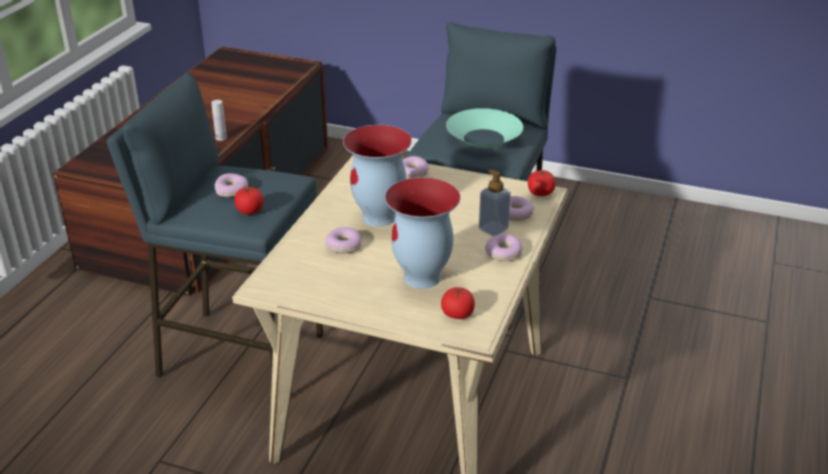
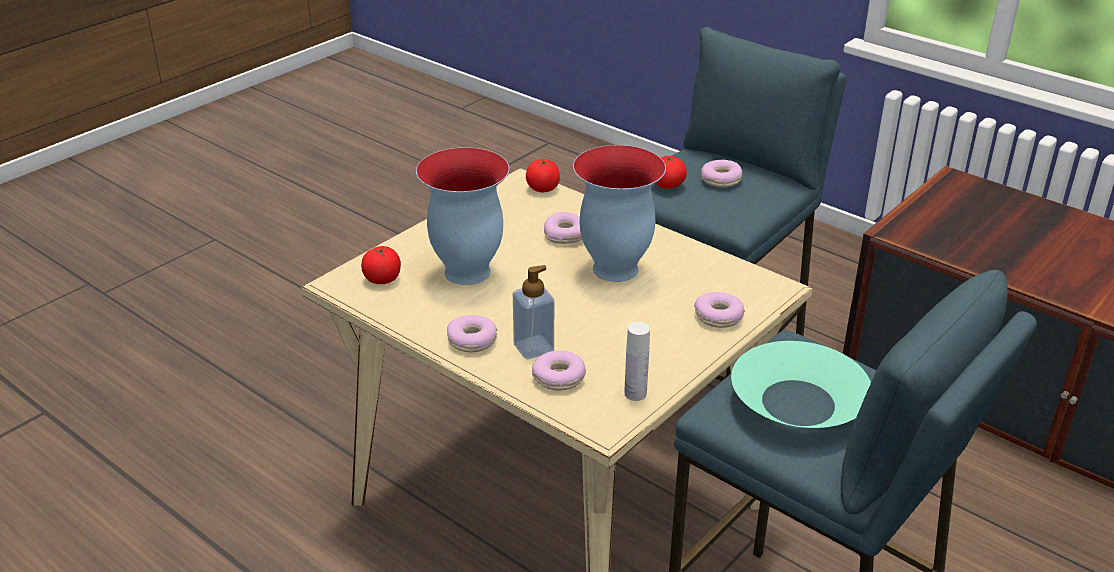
camera: 110 degrees right, 0 degrees up
white bottle [211,100,227,141] -> white bottle moved to [624,322,650,401]
tomato [528,170,556,196] -> tomato moved to [526,159,560,192]

